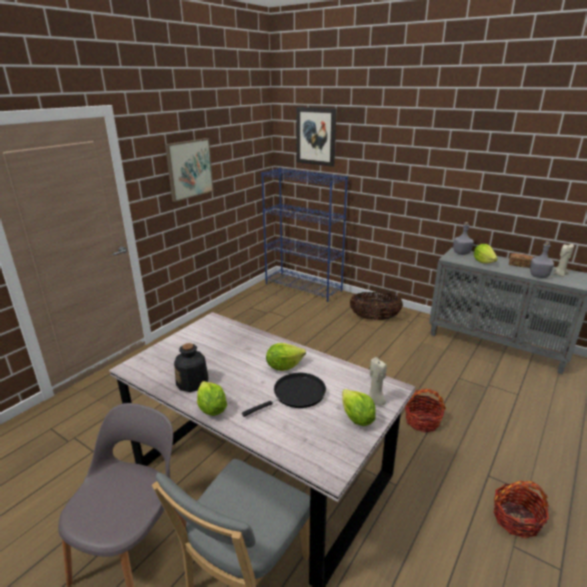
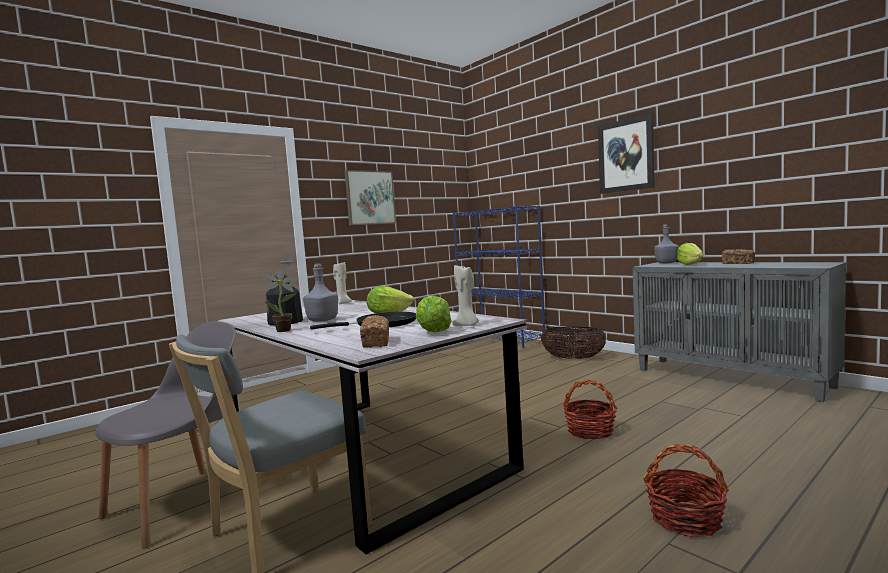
camera: 15 degrees right, 20 degrees down
lettuce [197,381,227,416] -> potted plant [261,269,298,332]
picture [296,107,336,167] -> picture moved to [598,113,655,194]
grey bottle [530,241,554,278] -> grey bottle moved to [303,263,338,322]
beige candle [553,244,574,277] -> beige candle moved to [333,262,352,304]
none -> bread [360,315,389,348]

